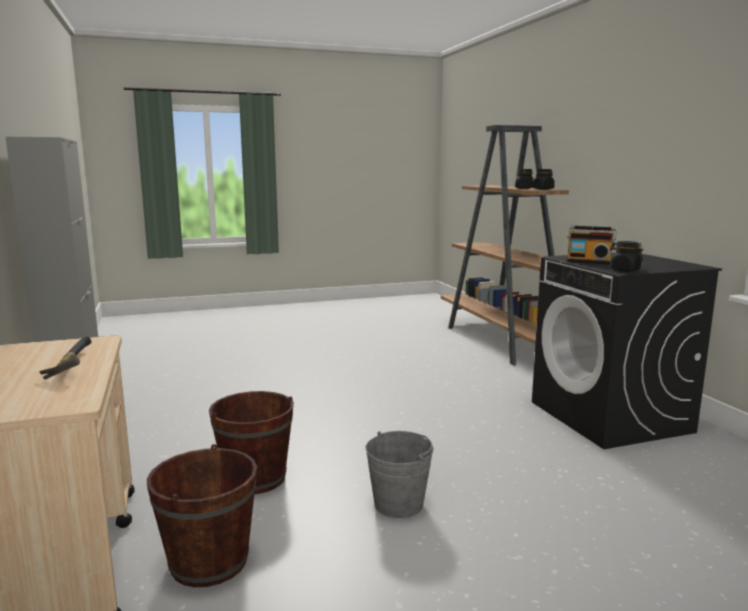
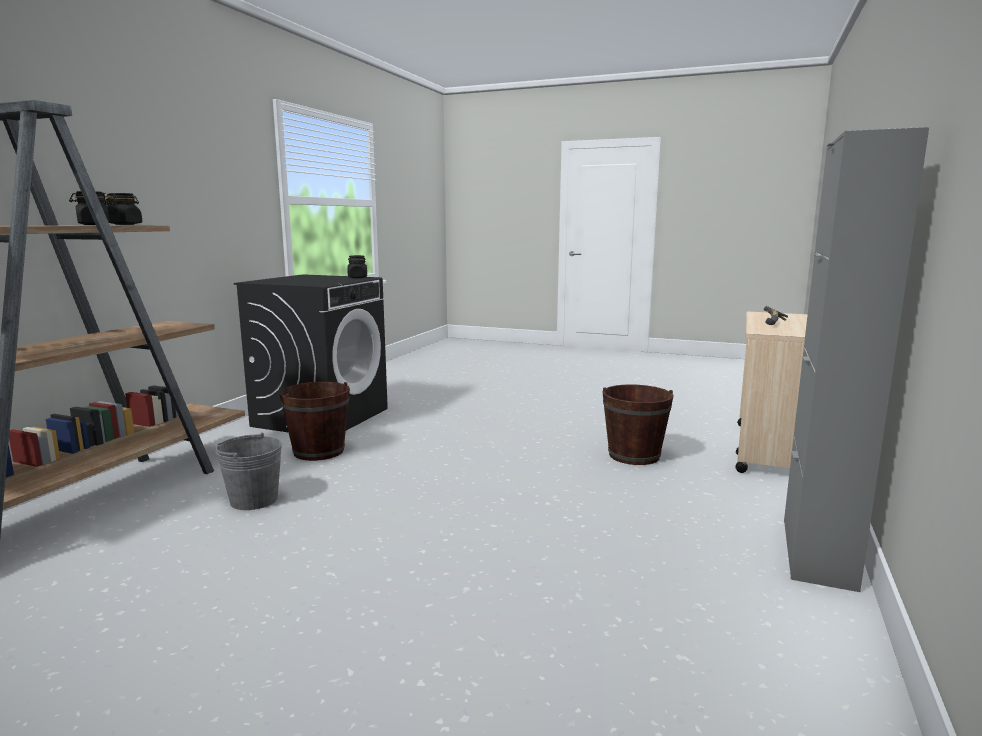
camera: 140 degrees left, 0 degrees up
brown bucket [147,444,257,587] -> brown bucket moved to [279,382,350,461]
grey bucket [365,431,434,518] -> grey bucket moved to [216,433,282,510]
radio [567,226,617,264] -> none

